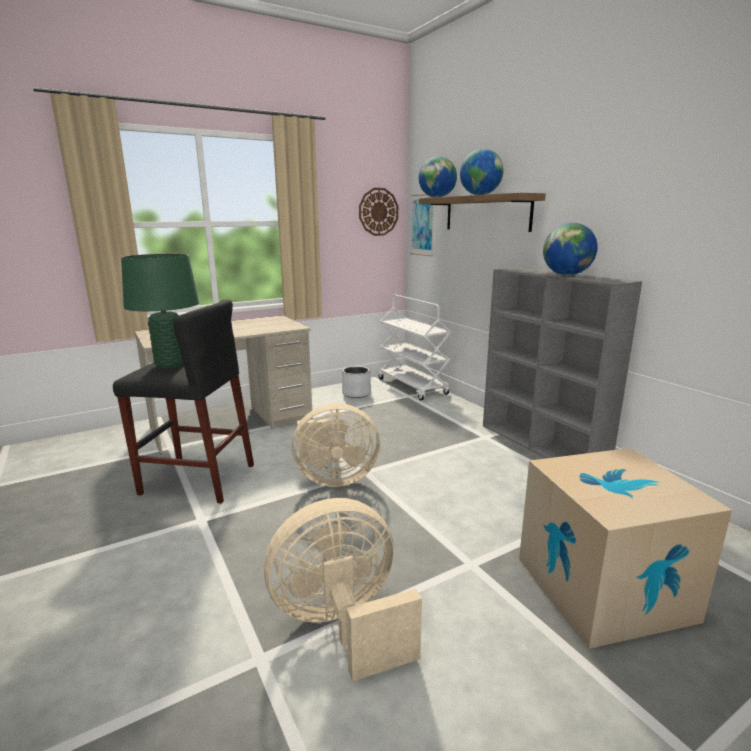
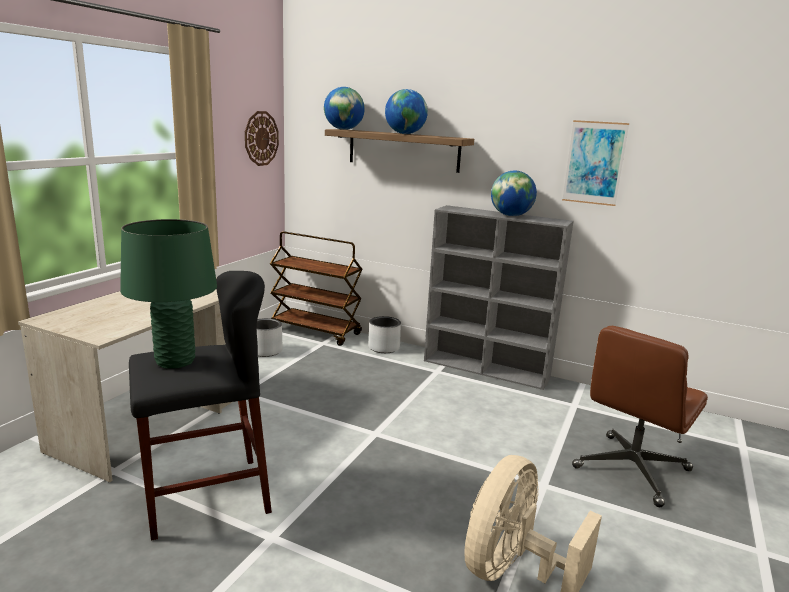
camera: 35 degrees left, 0 degrees up
beige fan [292,403,380,487] -> none
white cart [379,295,451,400] -> brown cart [270,231,363,346]
picture [410,194,434,257] -> picture moved to [562,120,629,206]
cardboard box [519,448,732,649] -> brown office chair [572,326,708,507]
none -> grey planter [368,316,401,353]

